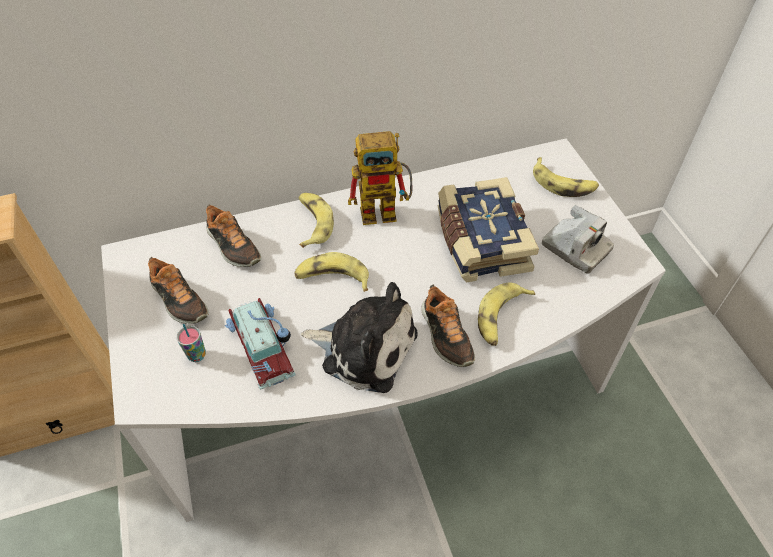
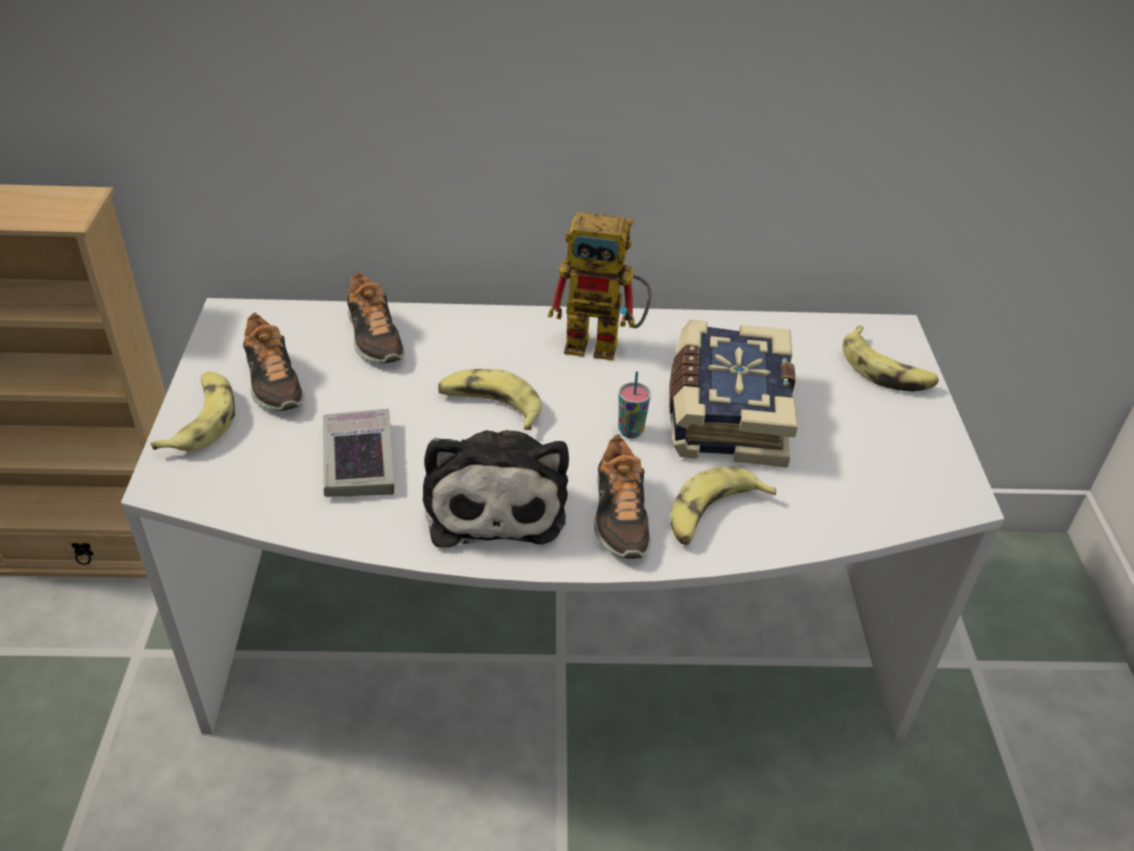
camera: 15 degrees right, 10 degrees down
cup [176,324,206,362] -> cup moved to [618,371,651,438]
toy car [225,298,296,390] -> book [323,409,394,497]
banana [299,193,334,248] -> banana moved to [150,372,235,451]
plush toy [301,282,418,393] -> plush toy turned 45 degrees clockwise [423,430,569,548]
camera [542,205,614,274] -> none

